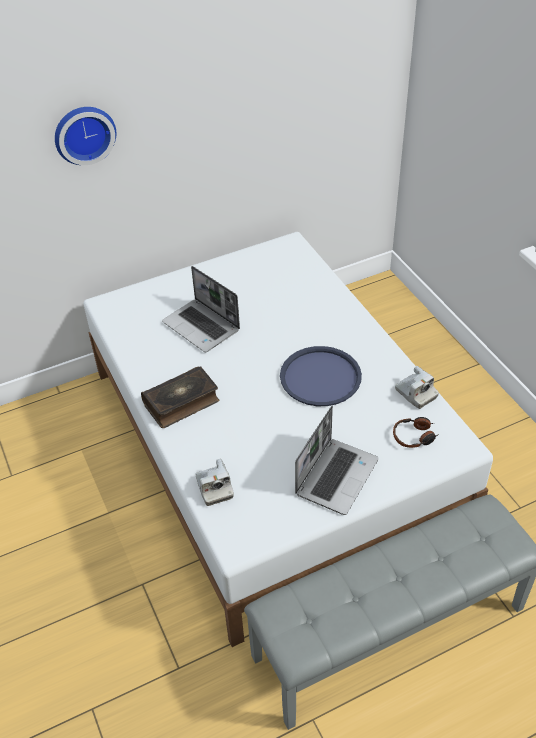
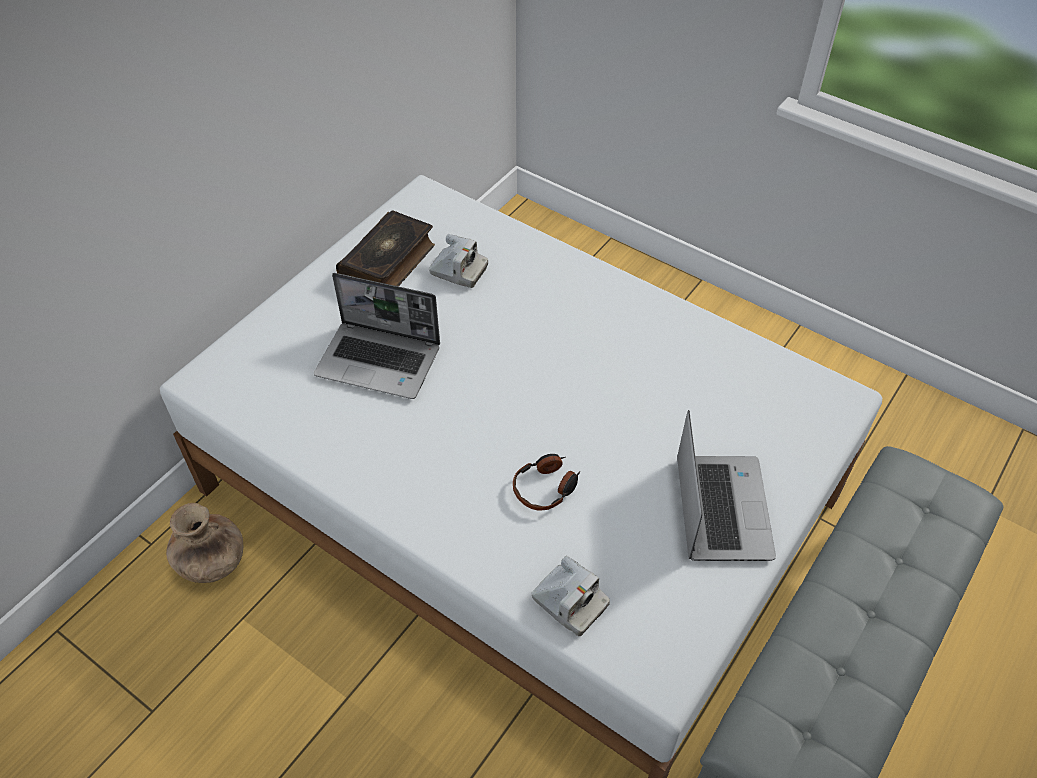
camera: 30 degrees left, 5 degrees up
wall clock [55,107,116,165] -> none
book [141,366,220,428] -> book moved to [336,210,435,286]
blue tray [280,346,362,406] -> none
headphones [393,417,439,448] -> headphones moved to [513,454,580,510]
camera [395,366,439,409] -> camera moved to [429,234,488,288]
none -> brown vase [166,503,243,583]

